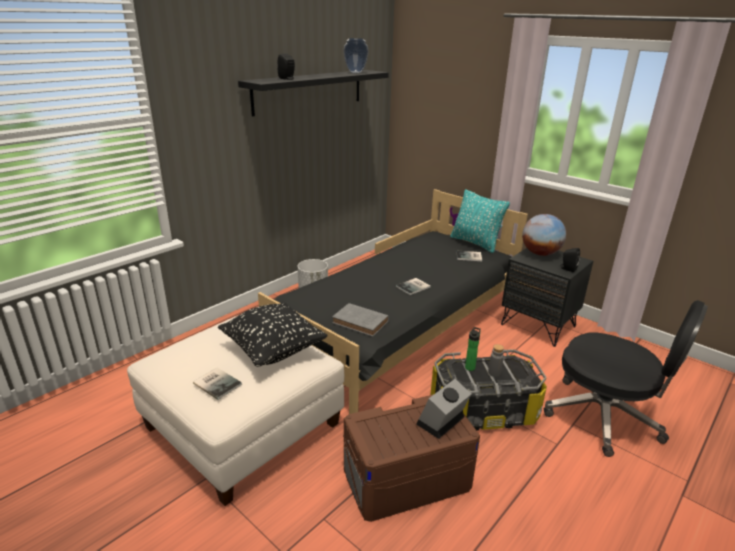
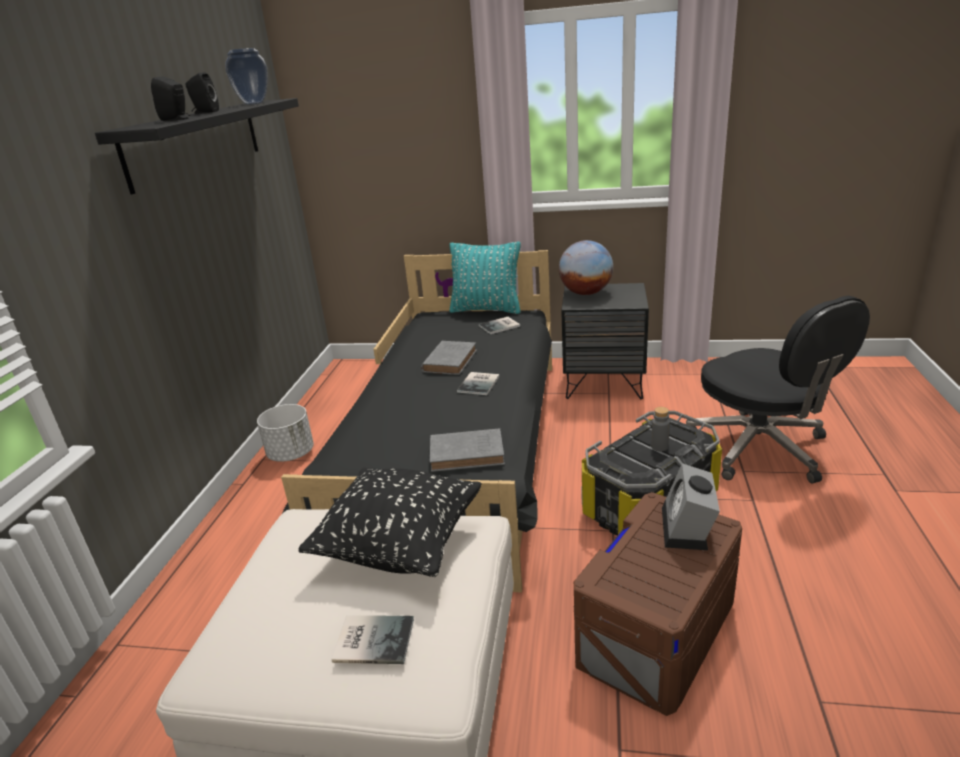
camera: 30 degrees left, 0 degrees up
bottle [465,327,481,371] -> none
black office chair [544,300,708,457] -> black office chair turned 60 degrees clockwise [686,296,870,483]
black speaker [560,248,580,272] -> black speaker moved to [186,72,219,114]
none -> grey book [421,341,477,375]

